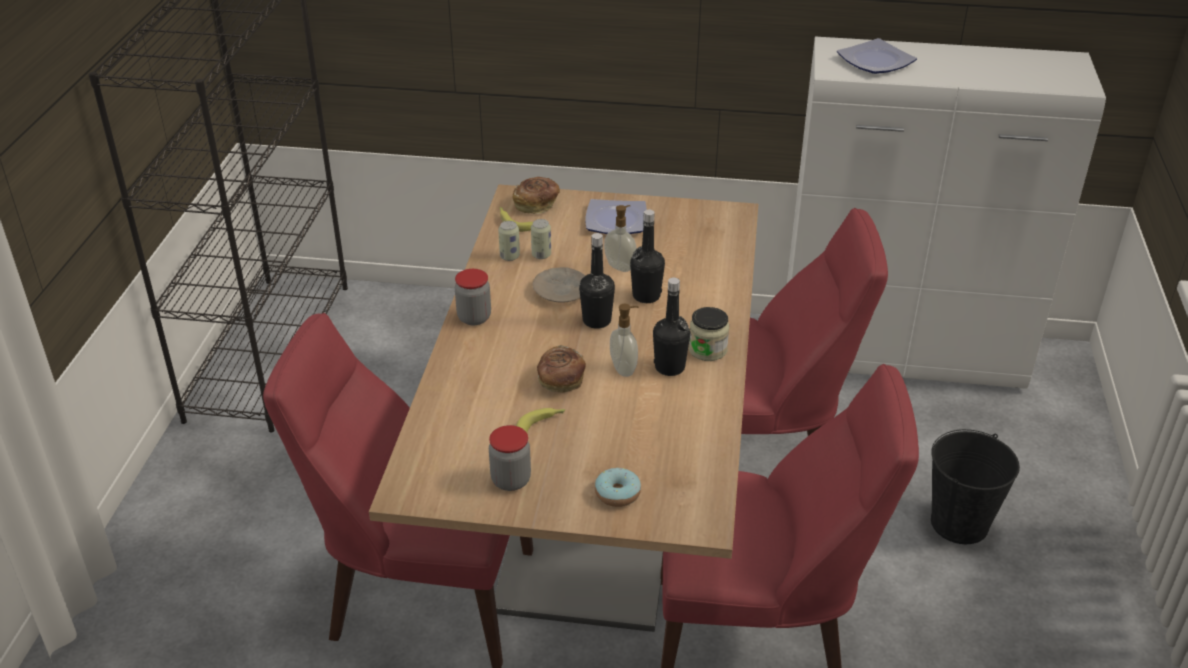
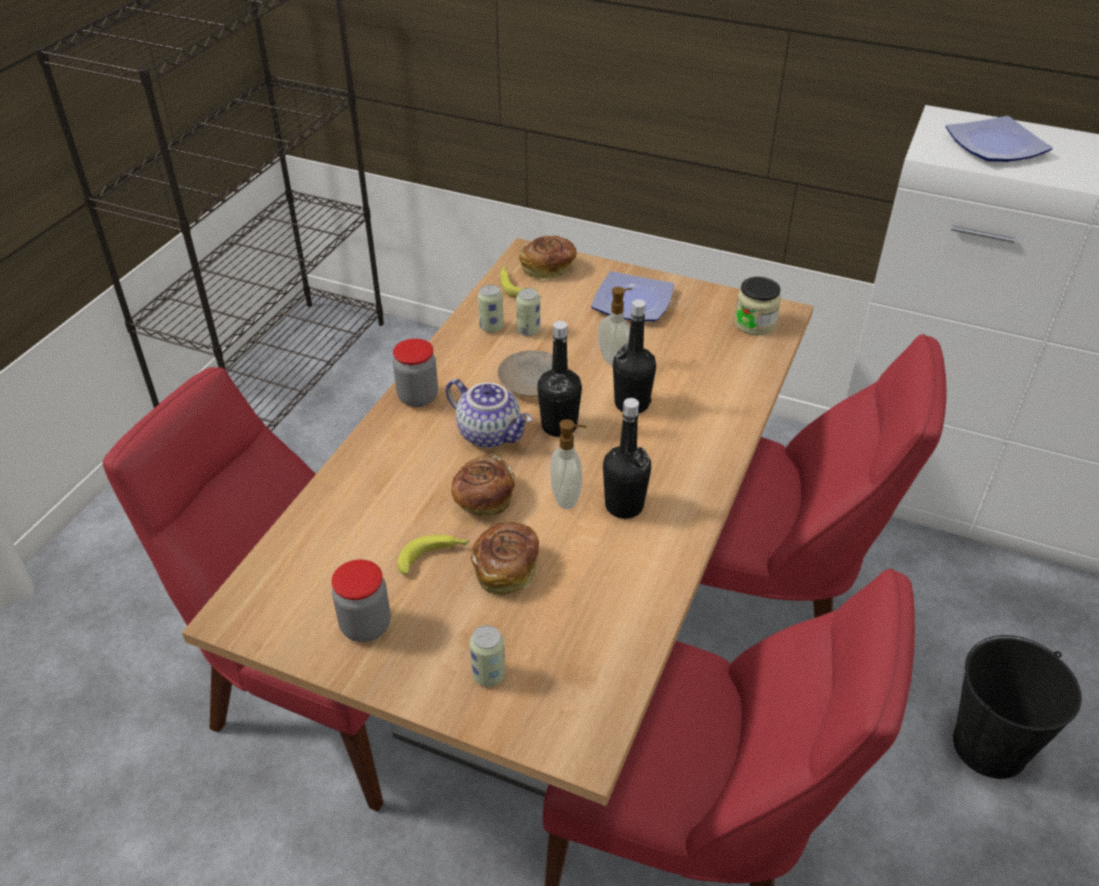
camera: 15 degrees right, 5 degrees up
donut [595,468,641,507] -> can [470,625,505,687]
jar [689,307,729,361] -> jar moved to [734,277,781,335]
none -> teapot [446,379,532,448]
none -> bread [471,522,539,595]

